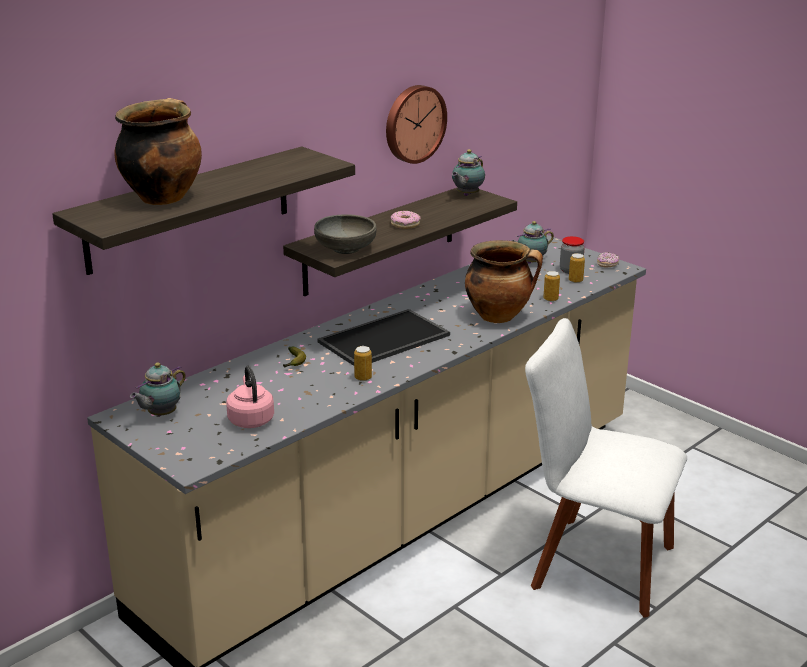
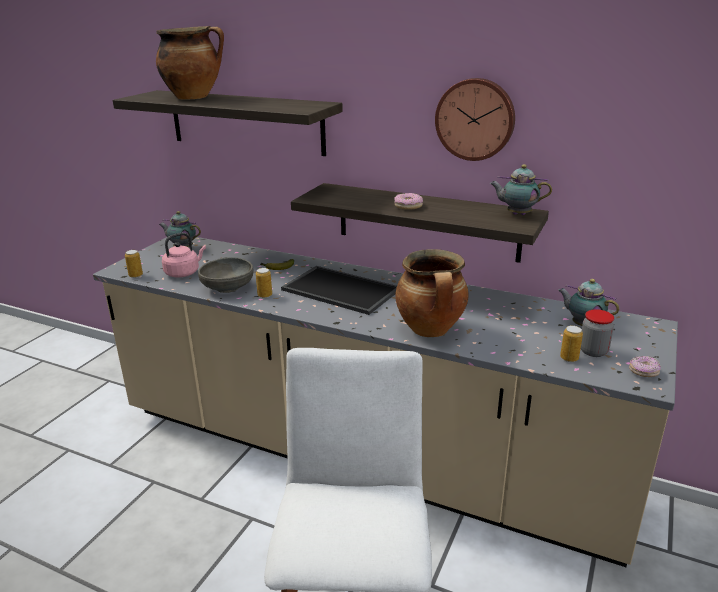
camera: 70 degrees right, 0 degrees up
grey bowl [314,214,376,254] -> grey bowl moved to [198,257,254,293]
can [543,271,560,302] -> can moved to [125,250,143,278]

